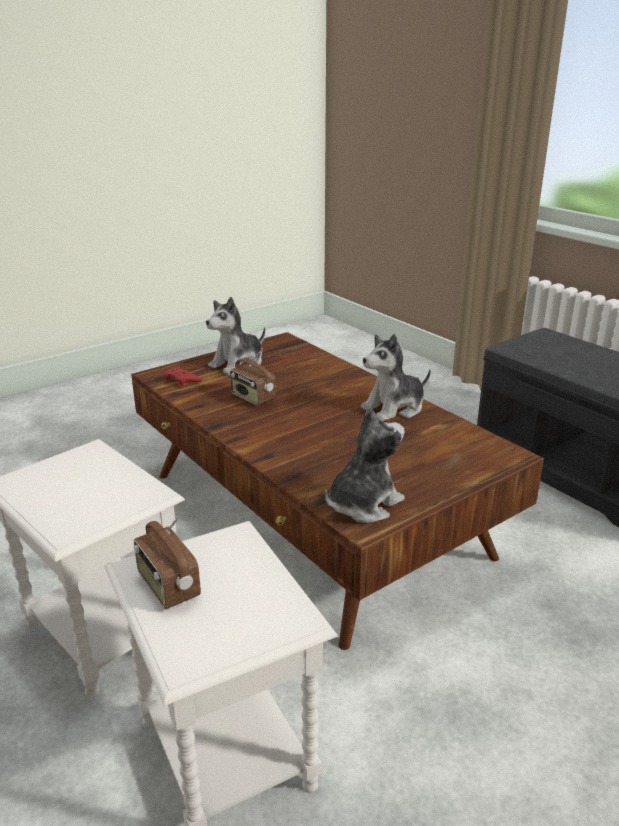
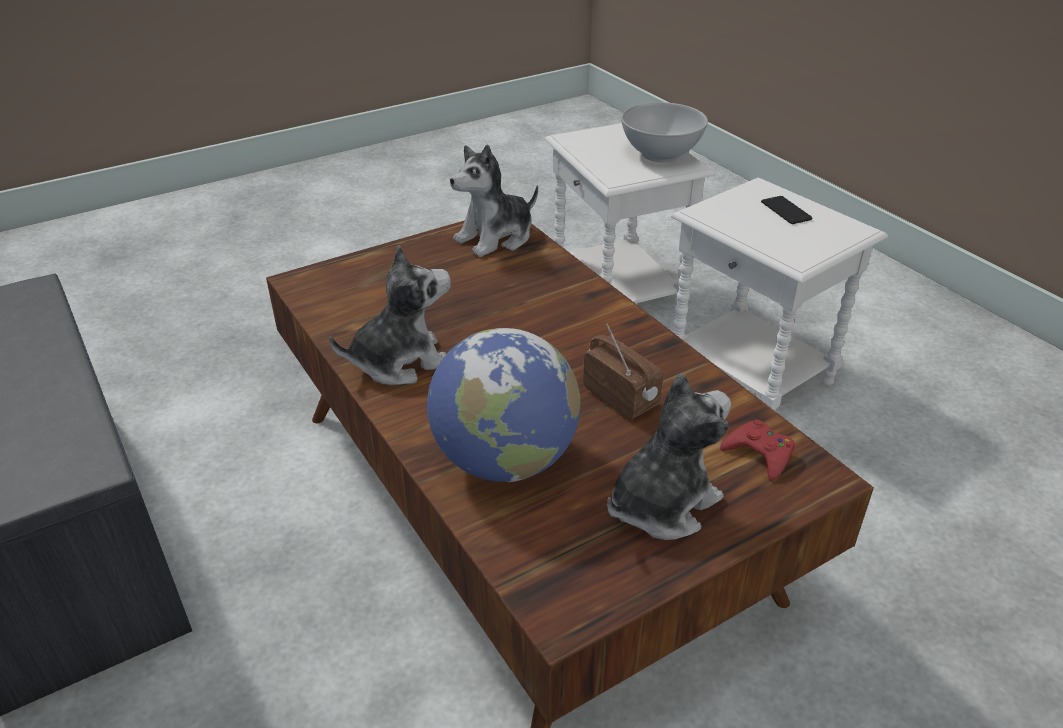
camera: 175 degrees left, 10 degrees up
radio [134,516,201,609] -> white bowl [621,102,708,162]
none -> globe [427,328,581,482]
none -> phone [761,196,812,224]

